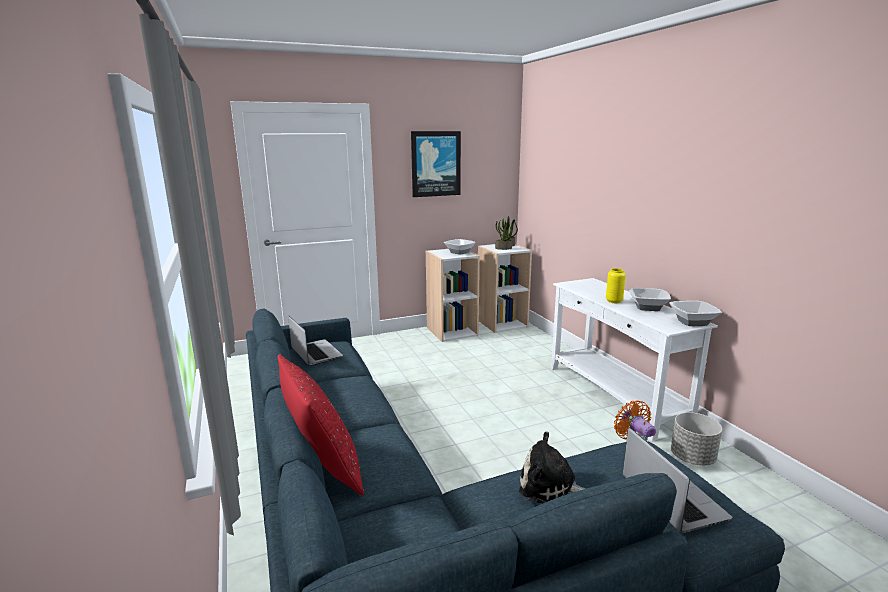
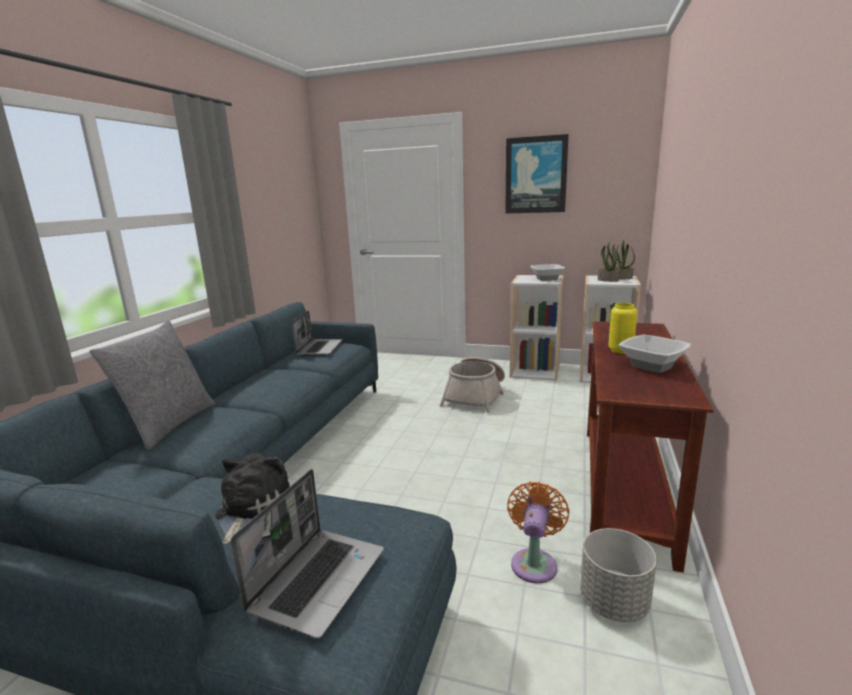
camera: 40 degrees right, 0 degrees up
red pillow [278,354,364,496] -> grey pillow [89,320,215,450]
plush toy [519,432,585,504] -> plush toy turned 45 degrees clockwise [215,453,290,544]
white console table [551,278,718,441] -> brown console table [587,321,714,573]
bowl [669,301,722,326] -> none
none -> basket [440,357,505,413]

